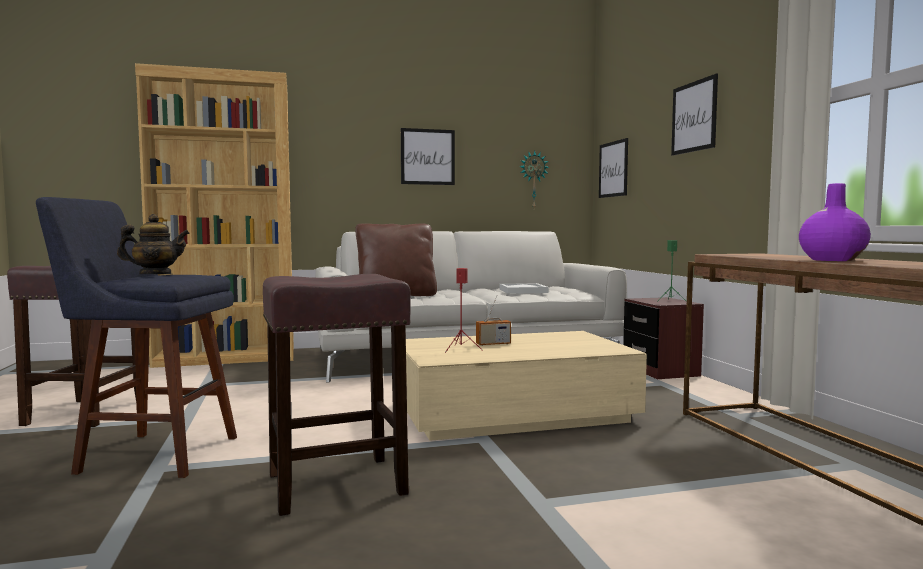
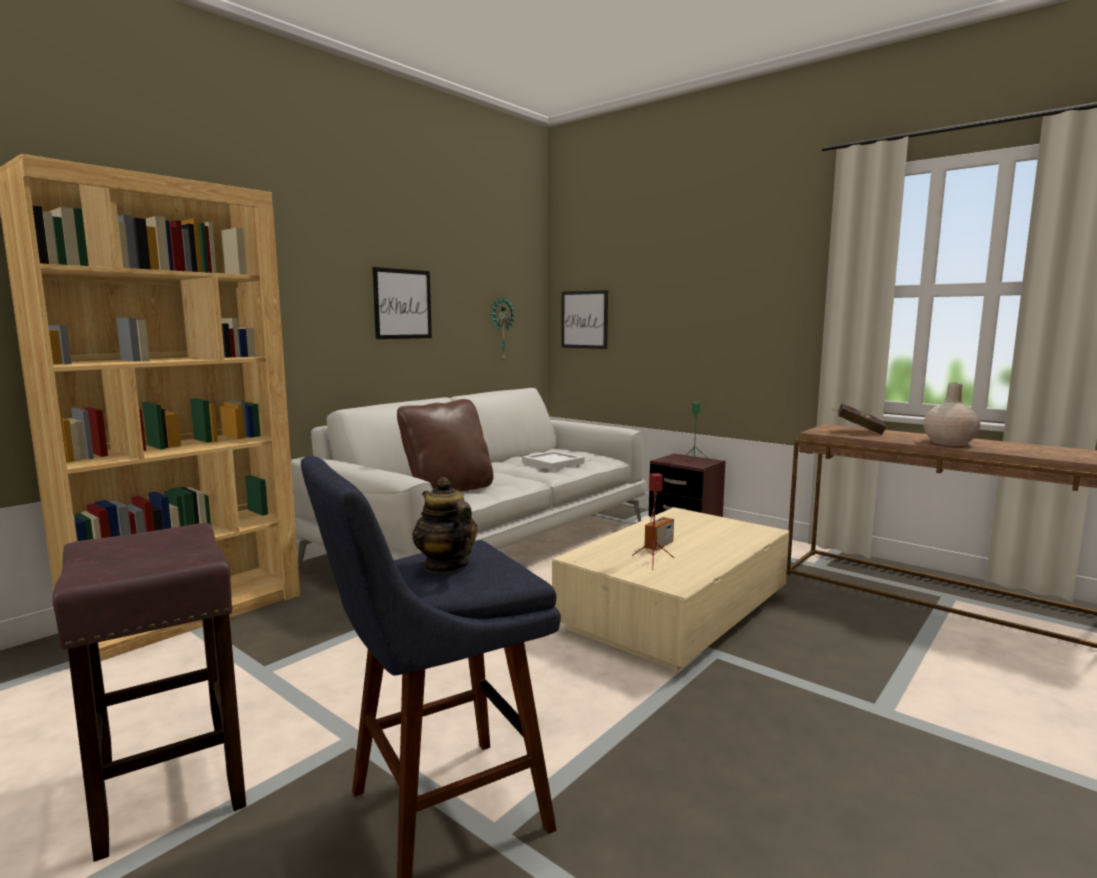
camera: 35 degrees left, 5 degrees up
teapot [117,214,190,274] -> teapot turned 75 degrees counterclockwise [412,477,477,573]
brown stool [263,274,411,516] -> none
picture [671,74,718,156] -> none
purple vase [799,183,871,261] -> beige vase [923,383,980,446]
none -> red book [832,404,887,435]

